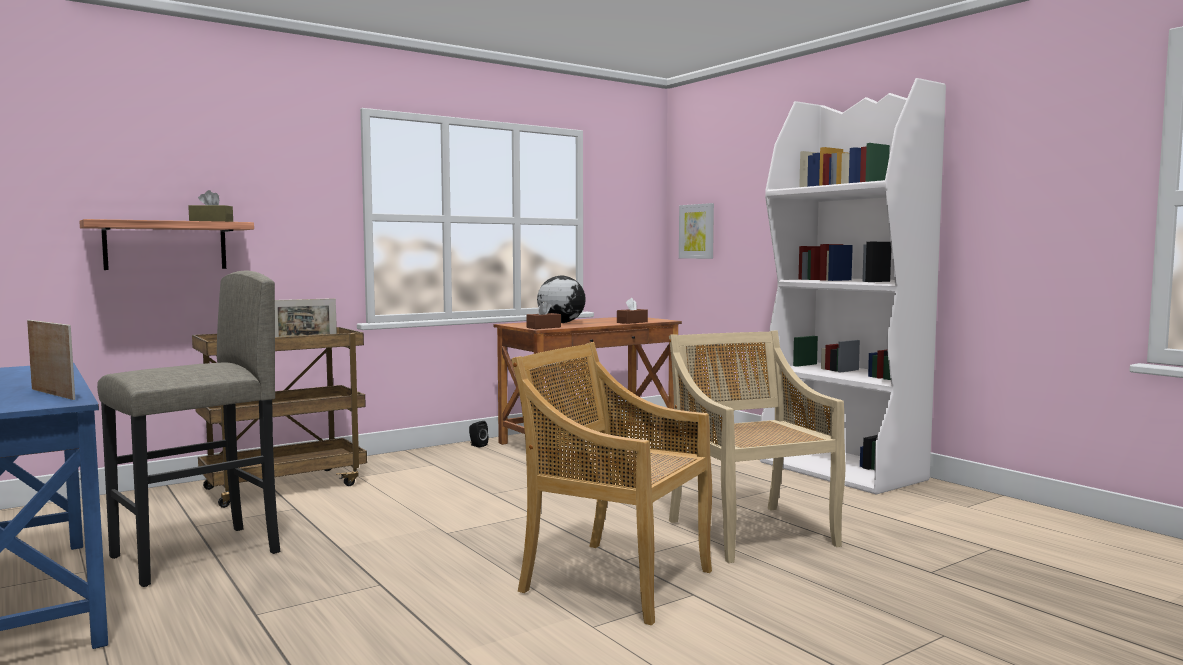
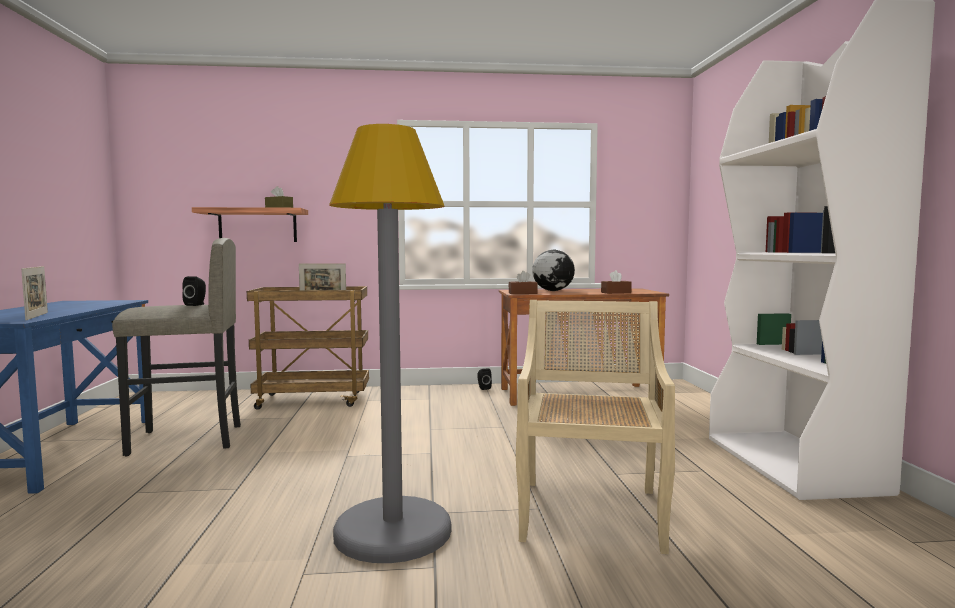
camera: 30 degrees right, 0 degrees up
beige chair [511,342,712,625] -> grey floor lamp [329,124,452,563]
picture [679,203,714,259] -> none
none -> black speaker [182,276,206,306]

